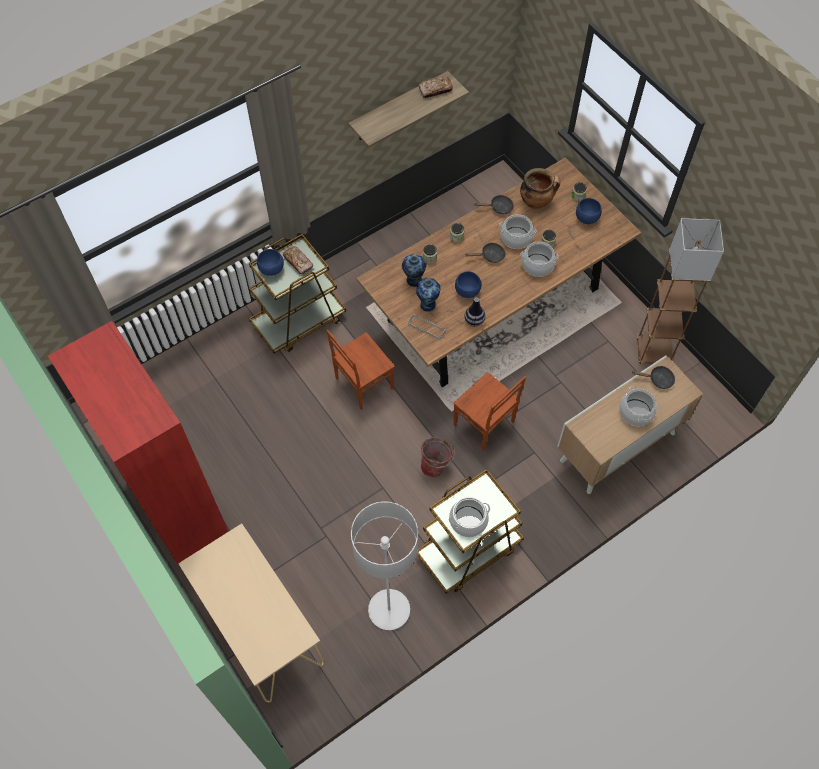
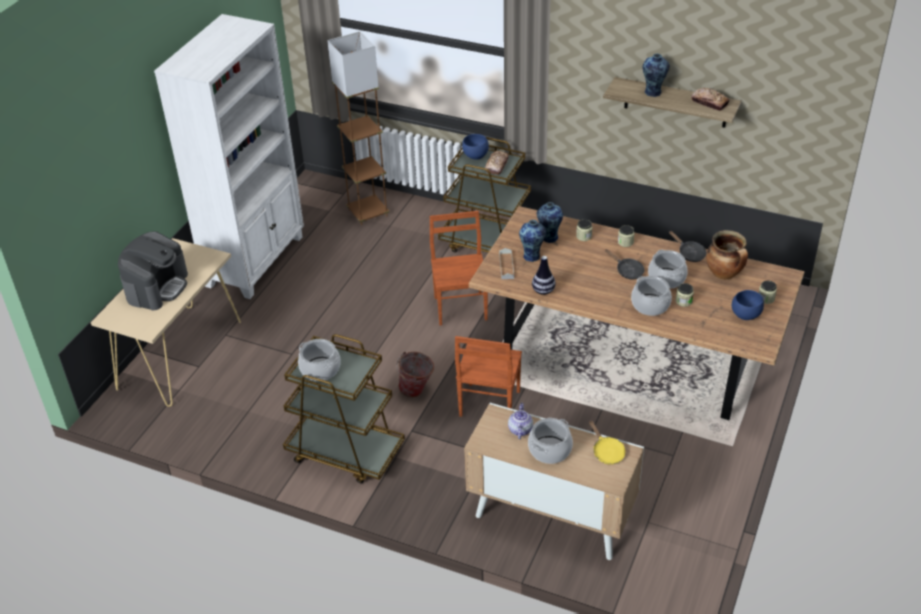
camera: 60 degrees right, 20 degrees down
red bookcase [48,321,229,567] -> white bookcase [154,14,304,299]
brown chair [326,329,395,410] -> brown chair turned 60 degrees clockwise [430,211,488,326]
grey floor lamp [351,501,418,630] -> none
blue bowl [455,271,481,298] -> none
black frying pan [632,366,675,389] -> yellow frying pan [589,420,625,465]
brown floor lamp [637,218,724,364] -> brown floor lamp moved to [327,31,389,225]
none -> coffee machine [118,231,188,310]
none -> teapot [508,403,533,439]
none -> vase [643,54,670,97]

